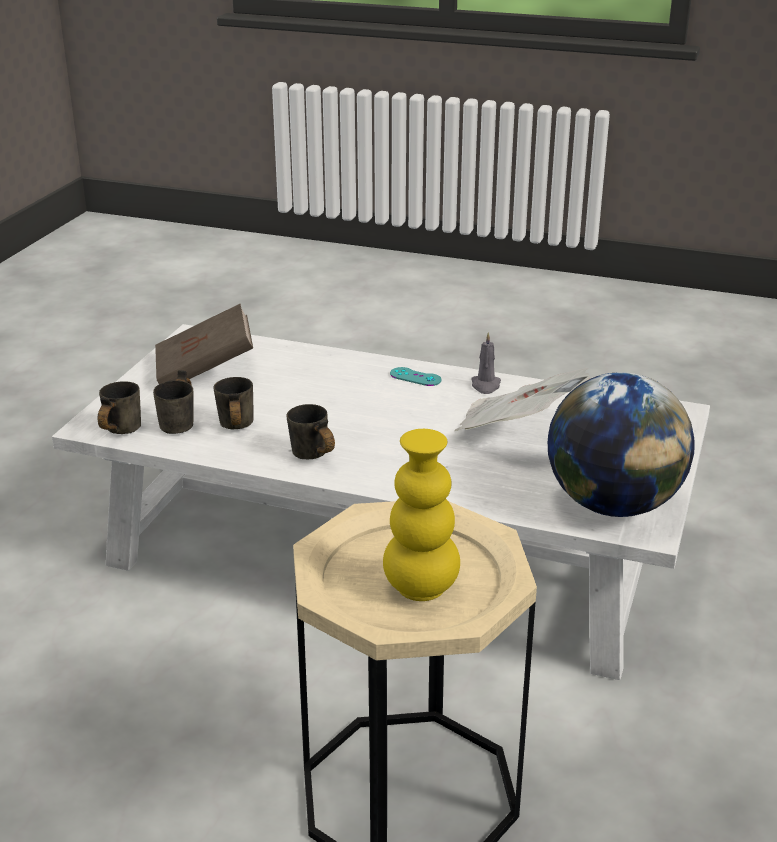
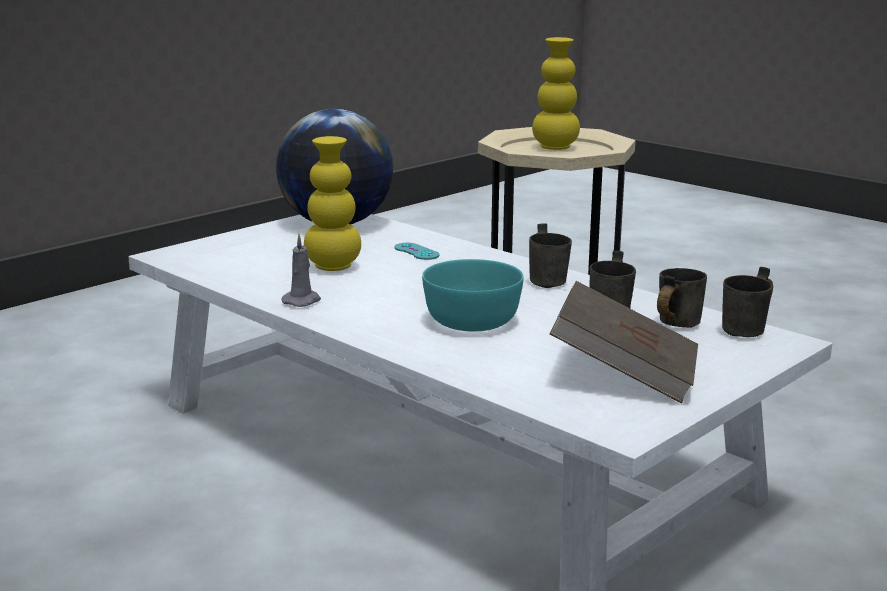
camera: 155 degrees left, 10 degrees down
turquoise game controller [390,367,441,386] -> turquoise game controller moved to [395,243,439,260]
newspaper [455,368,590,431] -> yellow vase [304,136,361,271]
none -> turquoise bowl [422,259,524,332]

